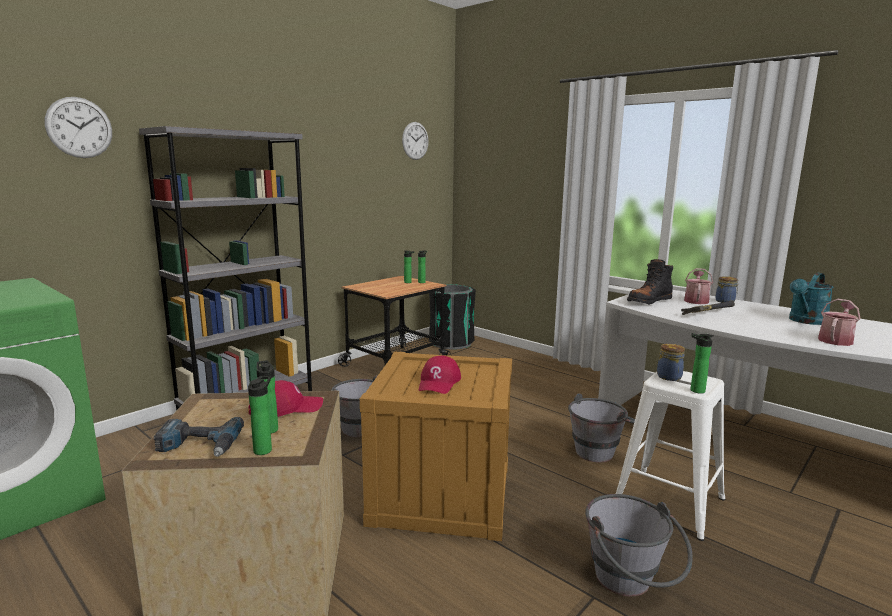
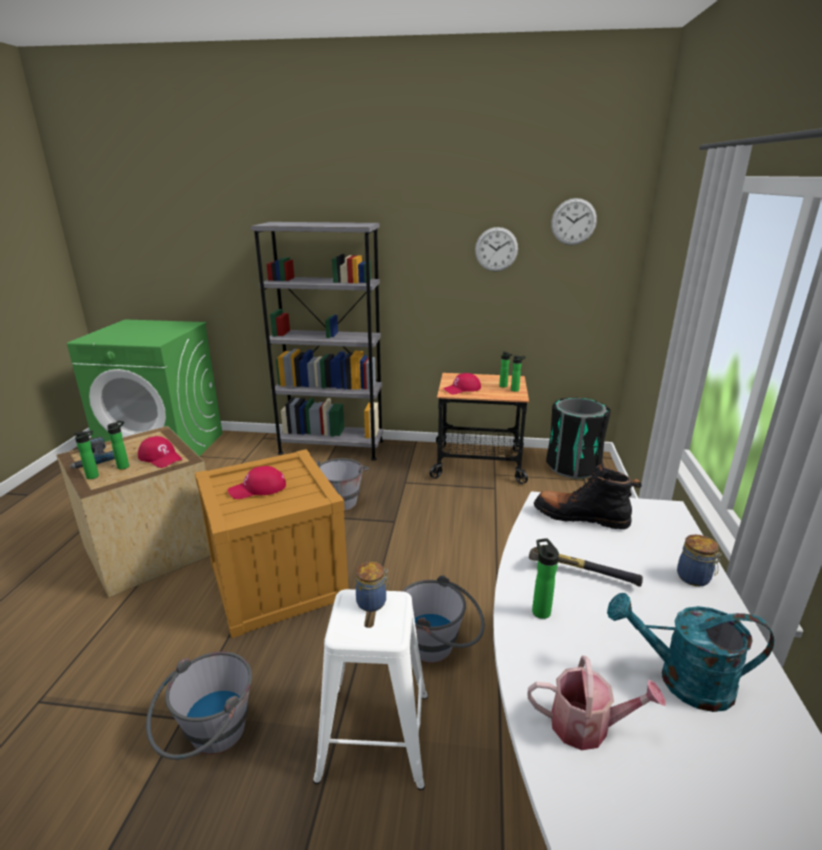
camera: 55 degrees right, 10 degrees up
wall clock [45,97,112,158] -> wall clock moved to [475,227,518,272]
watering can [684,268,713,304] -> none
bottle [691,333,714,394] -> bottle moved to [532,538,559,619]
none -> red cap [443,373,481,394]

